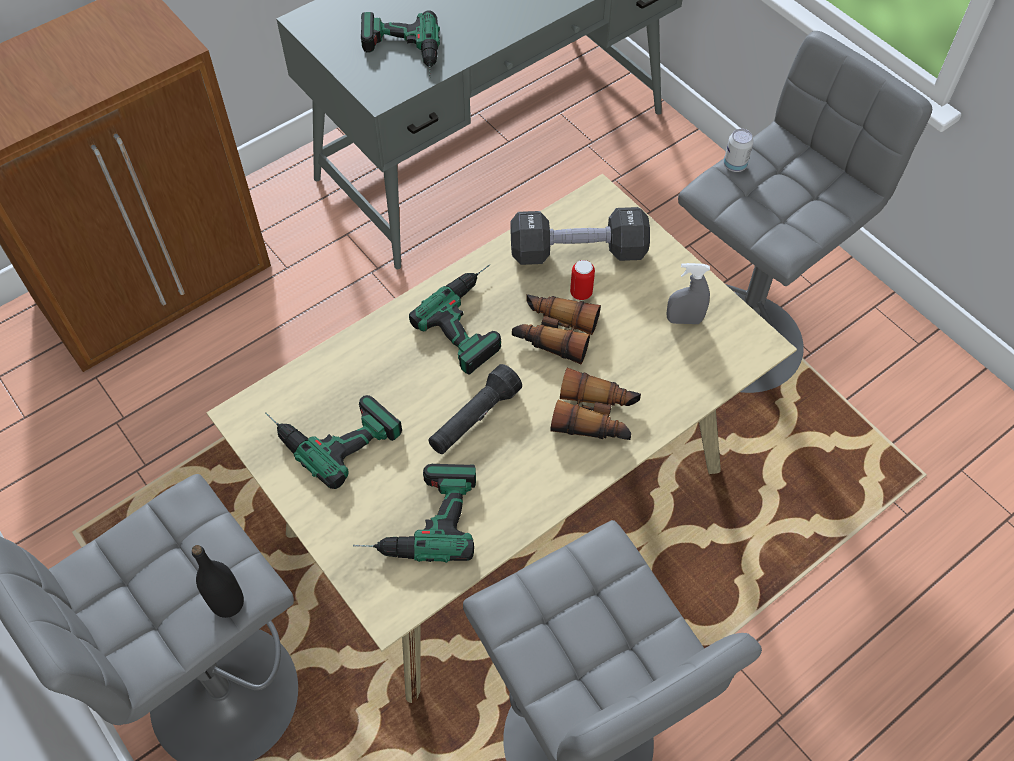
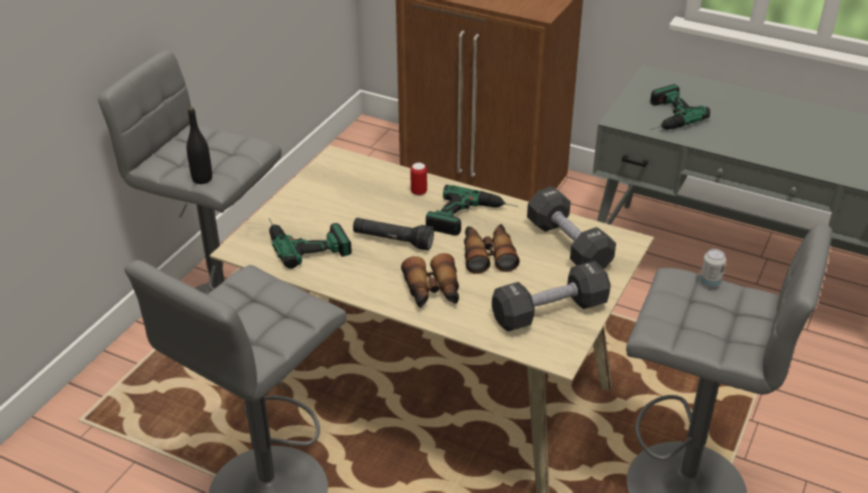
camera: 65 degrees right, 20 degrees down
power drill [265,395,402,489] -> none
can [570,260,595,300] -> can moved to [410,163,427,195]
grey spray bottle [667,263,710,324] -> black dumbbell [492,261,611,331]

